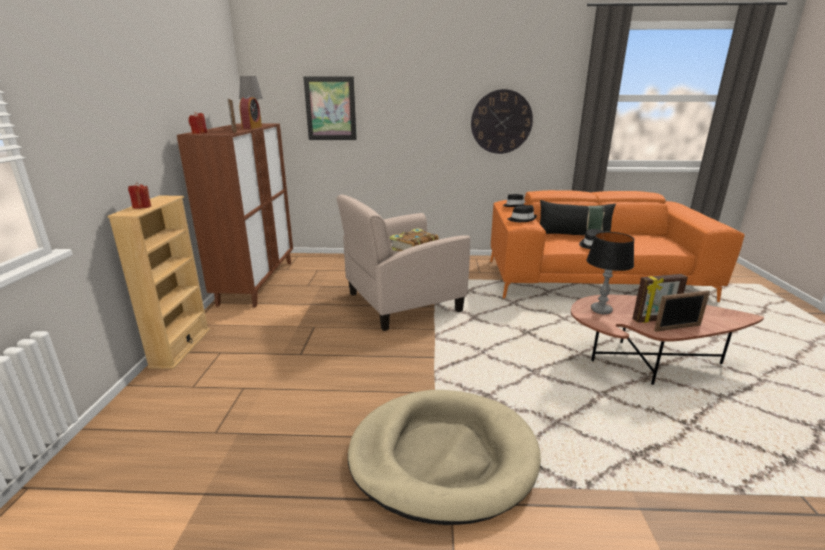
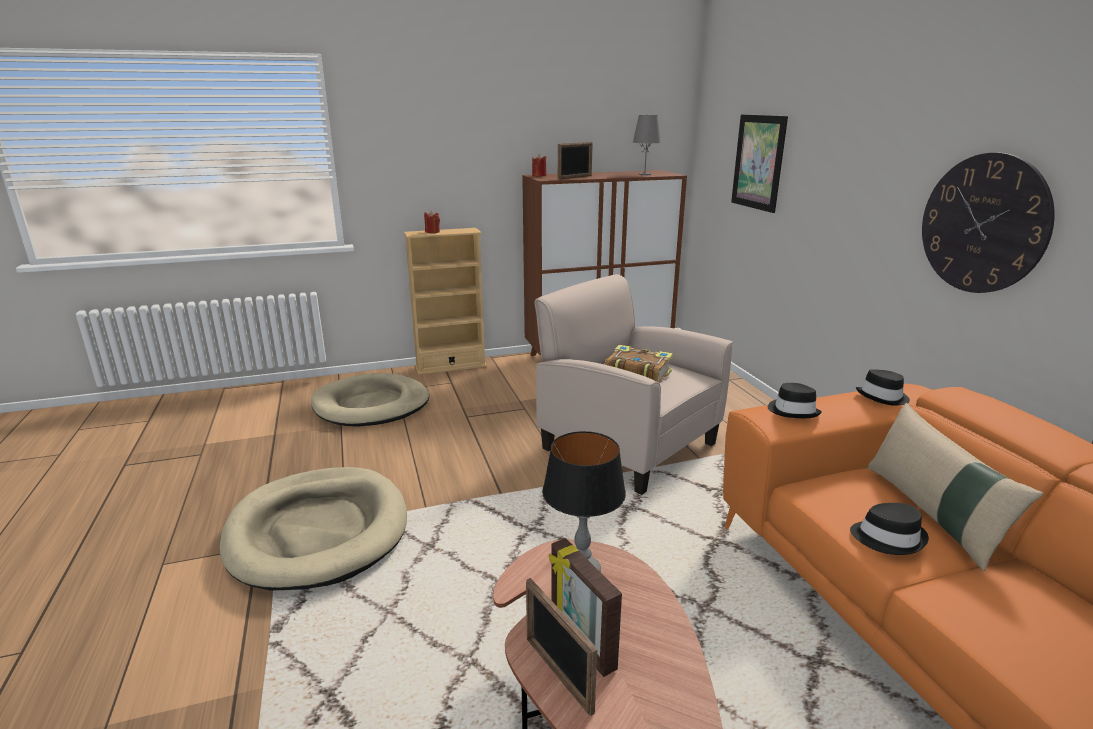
camera: 70 degrees right, 0 degrees up
alarm clock [240,96,262,129] -> none
black pillow [540,200,616,236] -> beige pillow [867,403,1043,571]
none -> beige dog bed [311,373,429,427]

